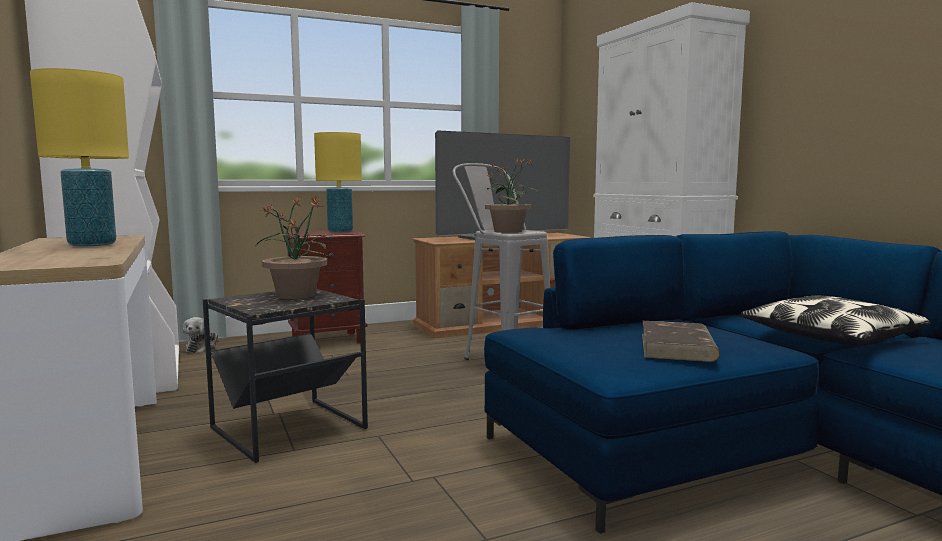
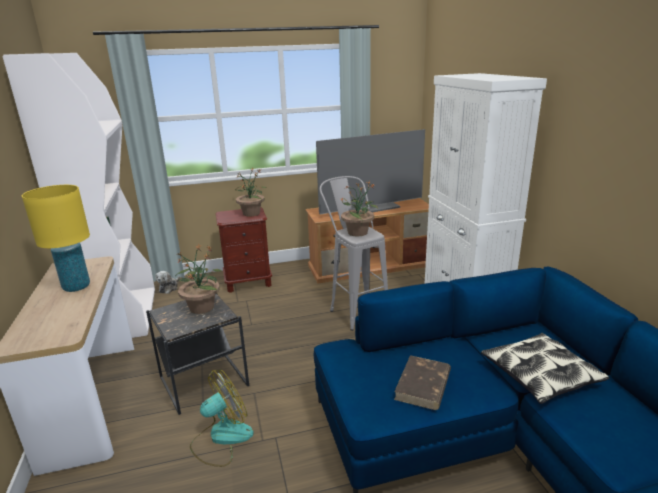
camera: 10 degrees right, 15 degrees up
yellow table lamp [314,132,362,232] -> potted plant [236,167,266,216]
none -> fan [190,370,254,467]

